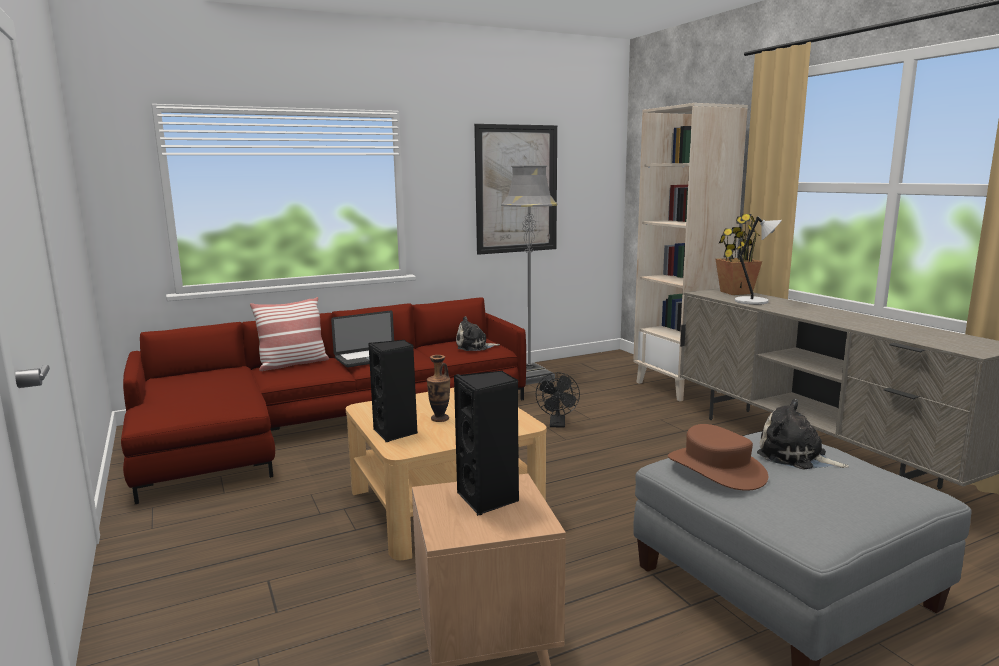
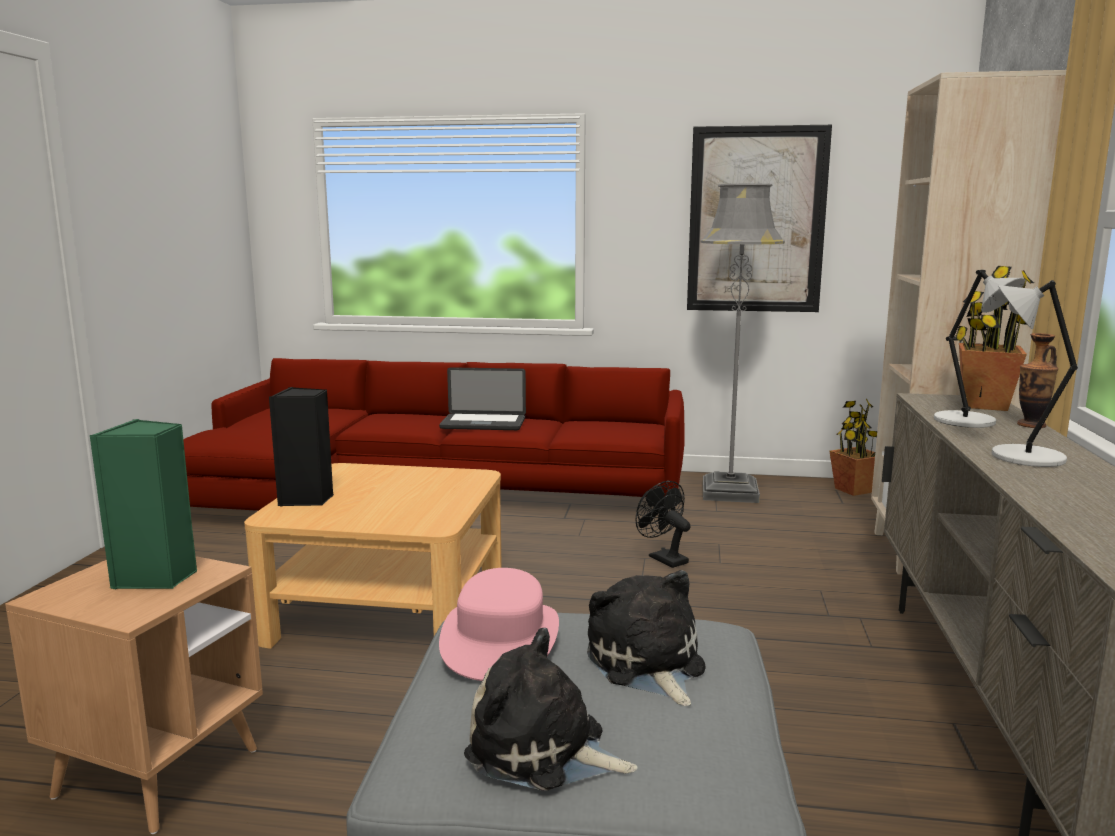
camera: 35 degrees right, 0 degrees up
pillow [250,297,329,371] -> none
vase [427,355,450,422] -> vase moved to [1017,333,1058,428]
black speaker [454,371,519,516] -> green speaker [90,419,198,589]
plush toy [456,316,500,351] -> plush toy moved to [464,628,637,791]
black fan [536,372,580,428] -> black fan turned 105 degrees clockwise [636,481,690,568]
brown hat [668,424,768,491] -> pink hat [439,568,559,681]
none -> potted plant [829,399,877,496]
none -> grey table lamp [992,280,1078,467]

